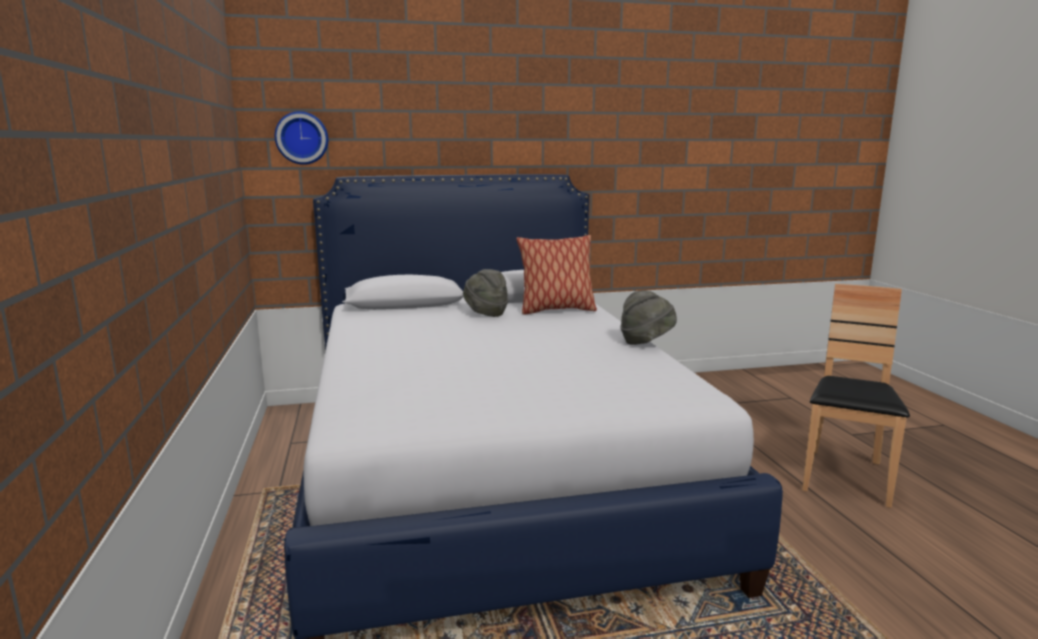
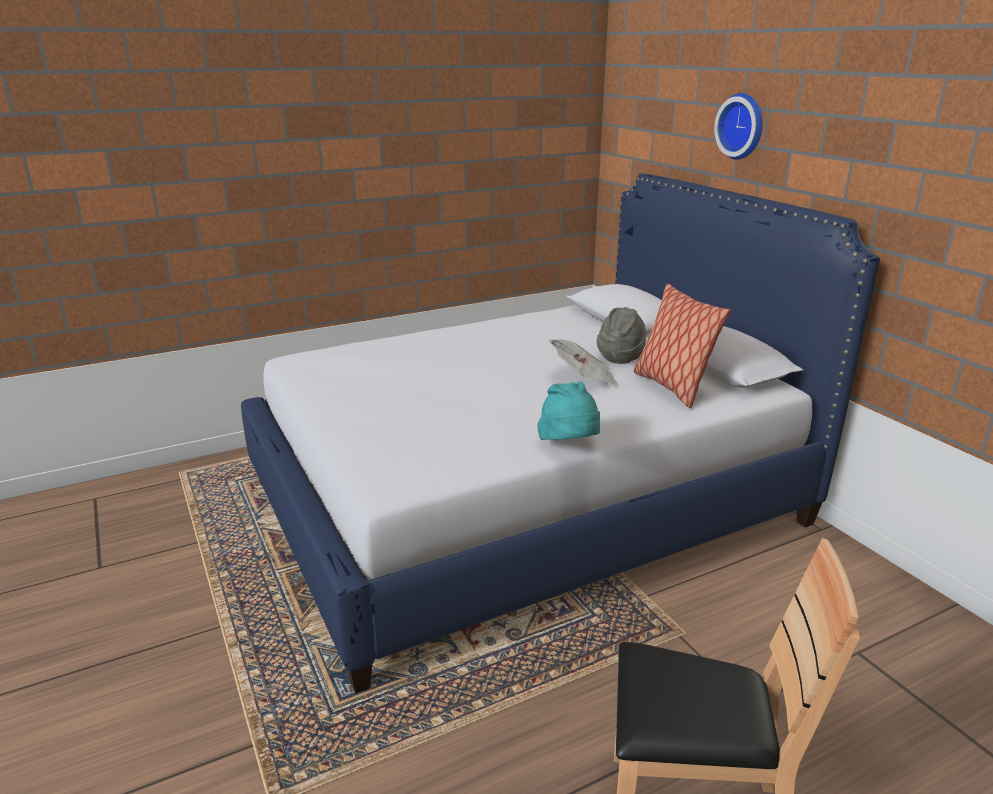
camera: 75 degrees right, 10 degrees up
wall clock [275,111,328,165] -> wall clock moved to [714,93,763,160]
grey hat [620,290,677,345] -> turquoise hat [538,381,600,440]
none -> newspaper [549,339,620,386]

